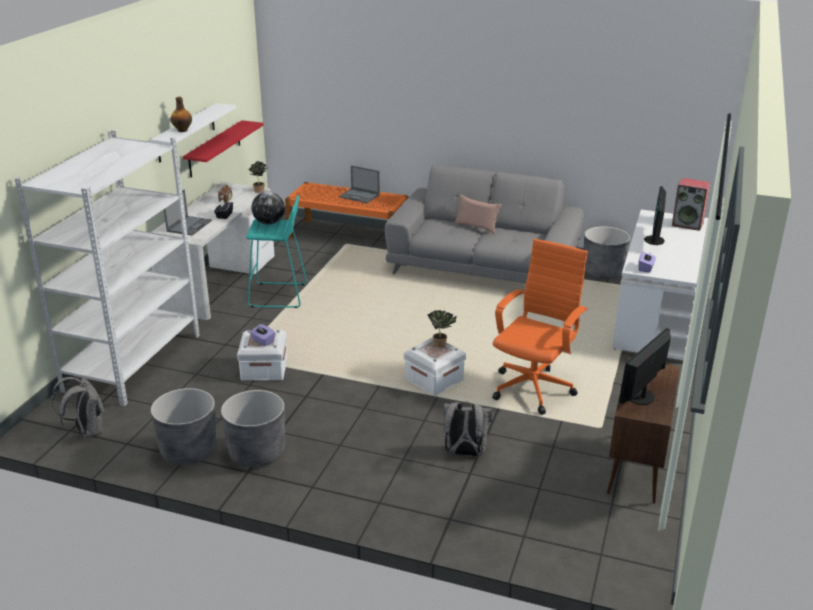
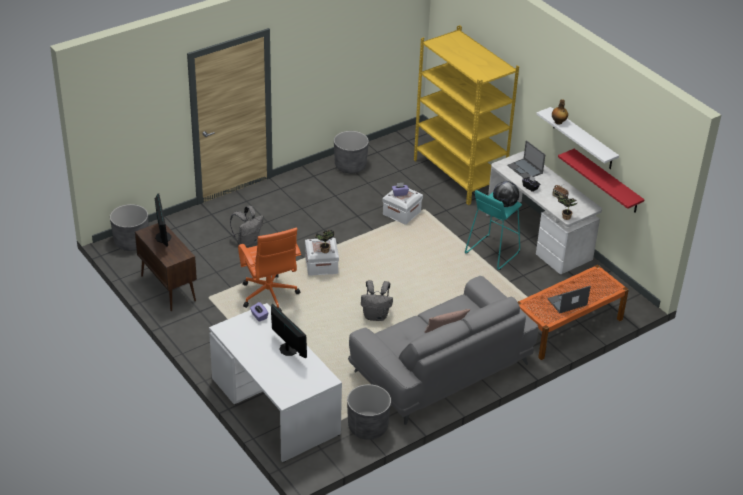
camera: 125 degrees right, 10 degrees up
white bookcase [15,130,200,406] -> yellow bookcase [414,25,519,205]
grey backpack [52,377,104,438] -> grey backpack moved to [361,280,393,321]
grey planter [221,390,285,467] -> grey planter moved to [110,204,149,251]
speaker [672,178,710,231] -> none

